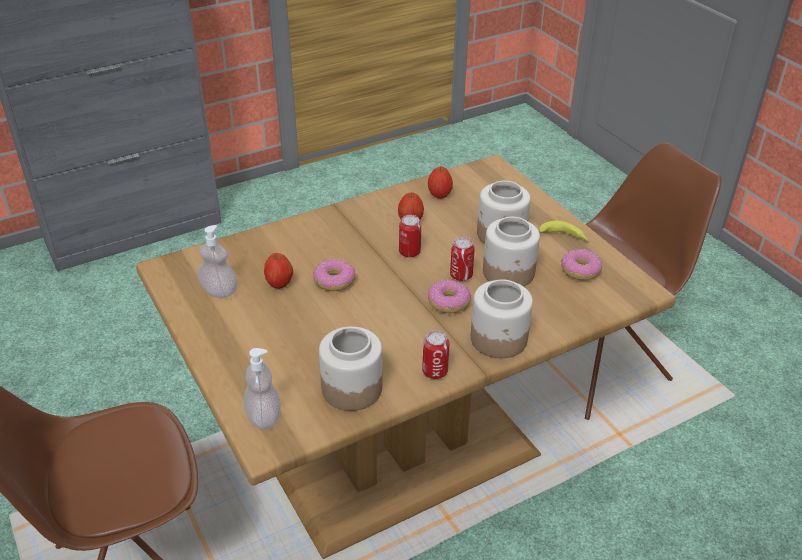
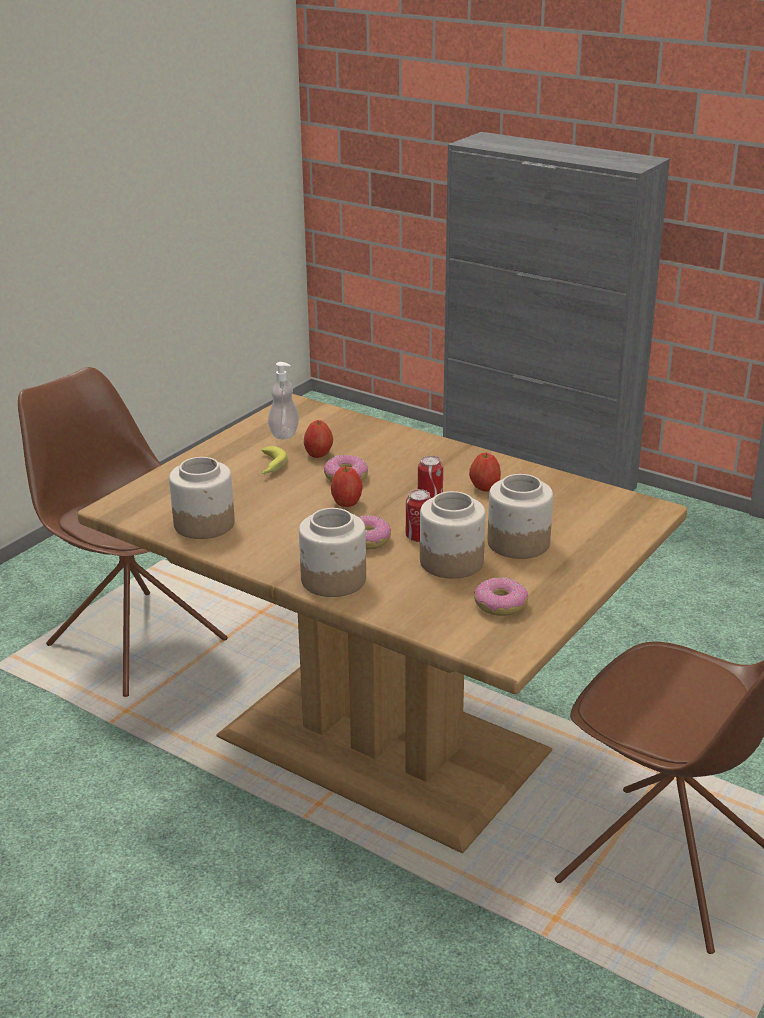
camera: 65 degrees right, 10 degrees down
soap dispenser [244,348,281,429] -> none
can [422,330,450,379] -> none
apple [428,166,453,199] -> apple moved to [331,467,363,507]
banana [539,221,590,242] -> banana moved to [262,446,287,474]

